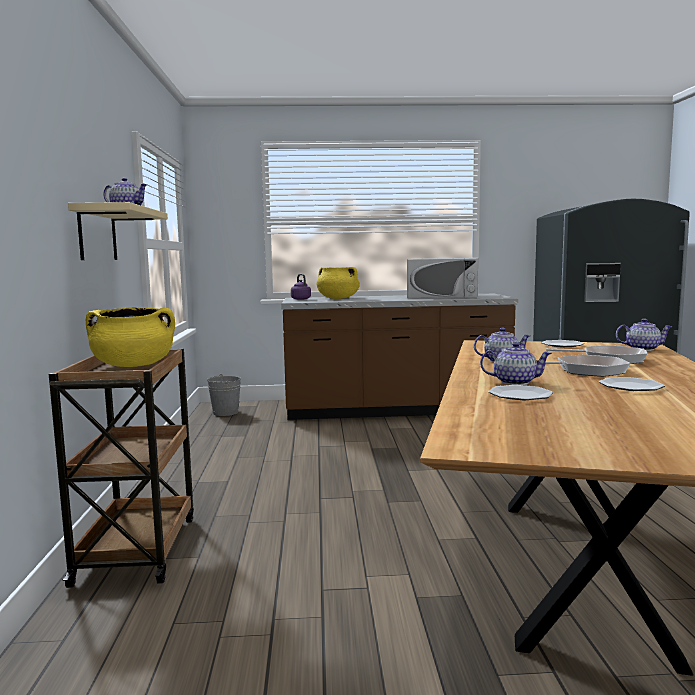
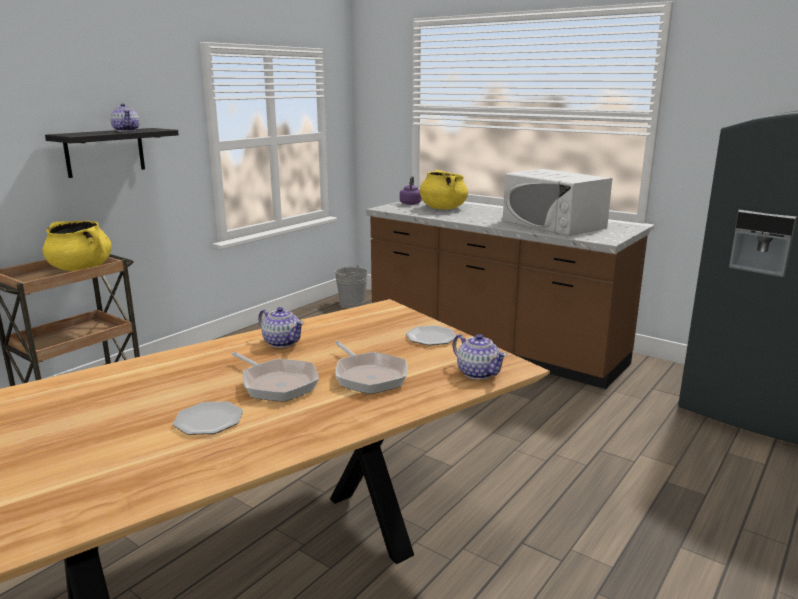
camera: 40 degrees right, 10 degrees up
beige shelf [68,202,168,260] -> black shelf [45,128,179,178]
teapot [480,342,552,385] -> none
plate [488,385,553,400] -> none

